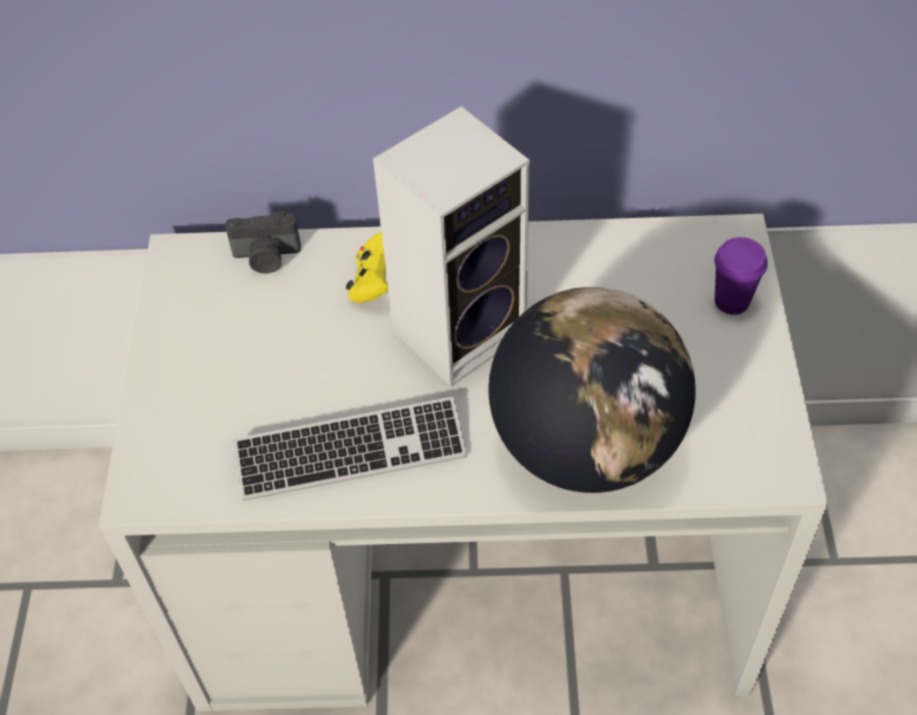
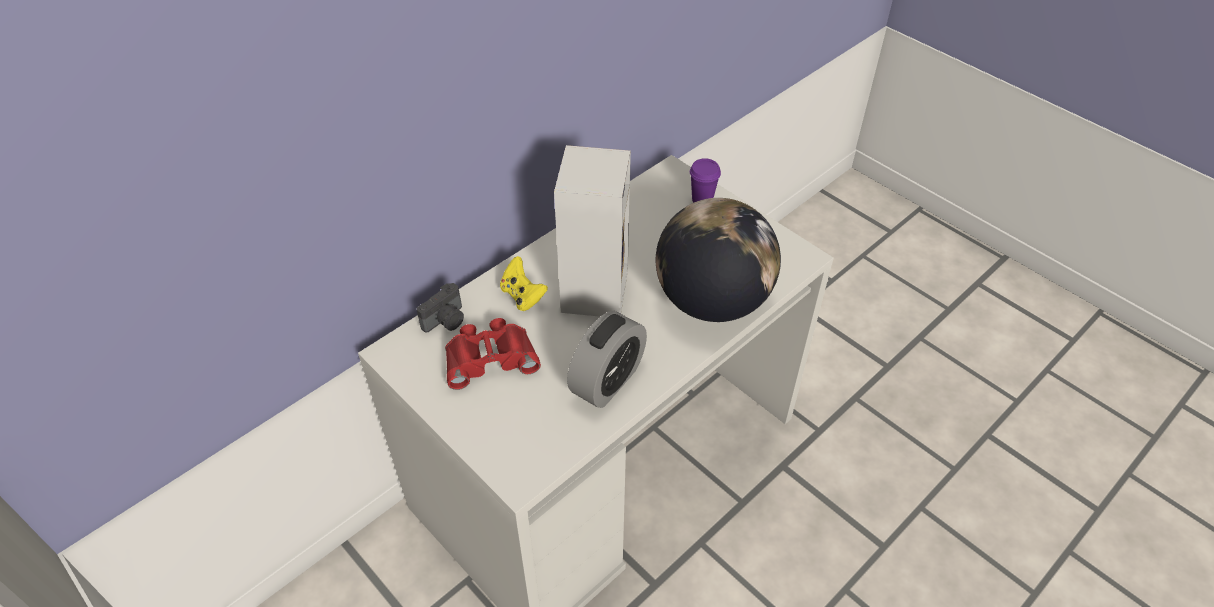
camera: 45 degrees left, 5 degrees down
keyboard [234,397,467,501] -> alarm clock [567,311,647,408]
none -> red binoculars [445,318,541,390]

